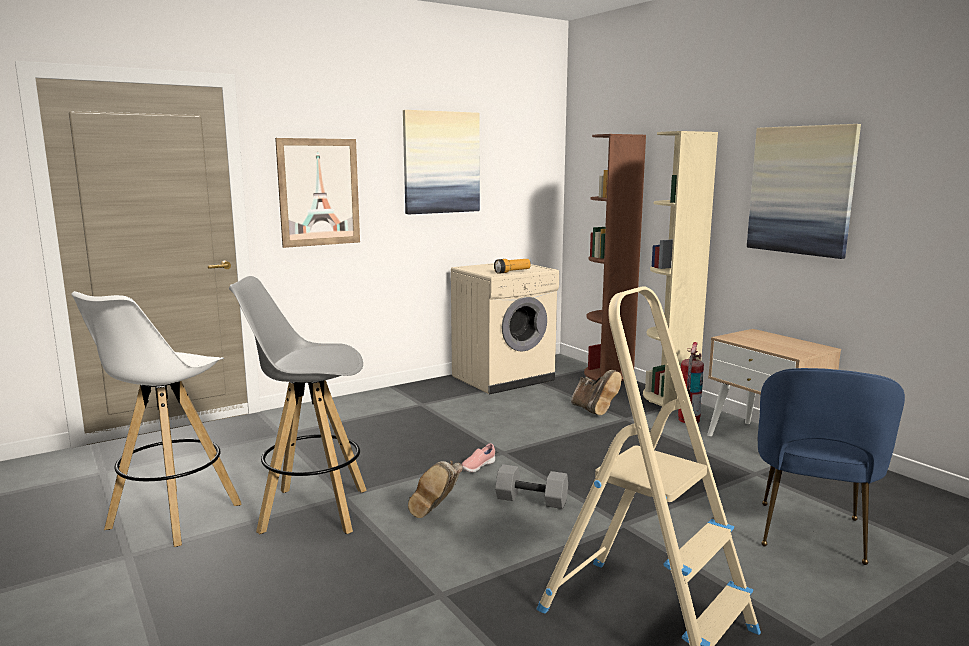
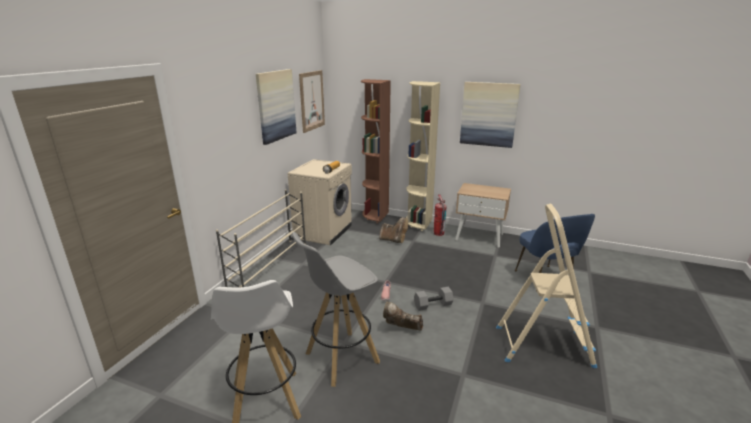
camera: 35 degrees left, 10 degrees up
picture [275,138,360,248] -> picture moved to [299,70,325,133]
brown boot [408,461,462,518] -> brown boot turned 120 degrees clockwise [383,302,423,330]
none -> beige shoe rack [216,190,306,287]

